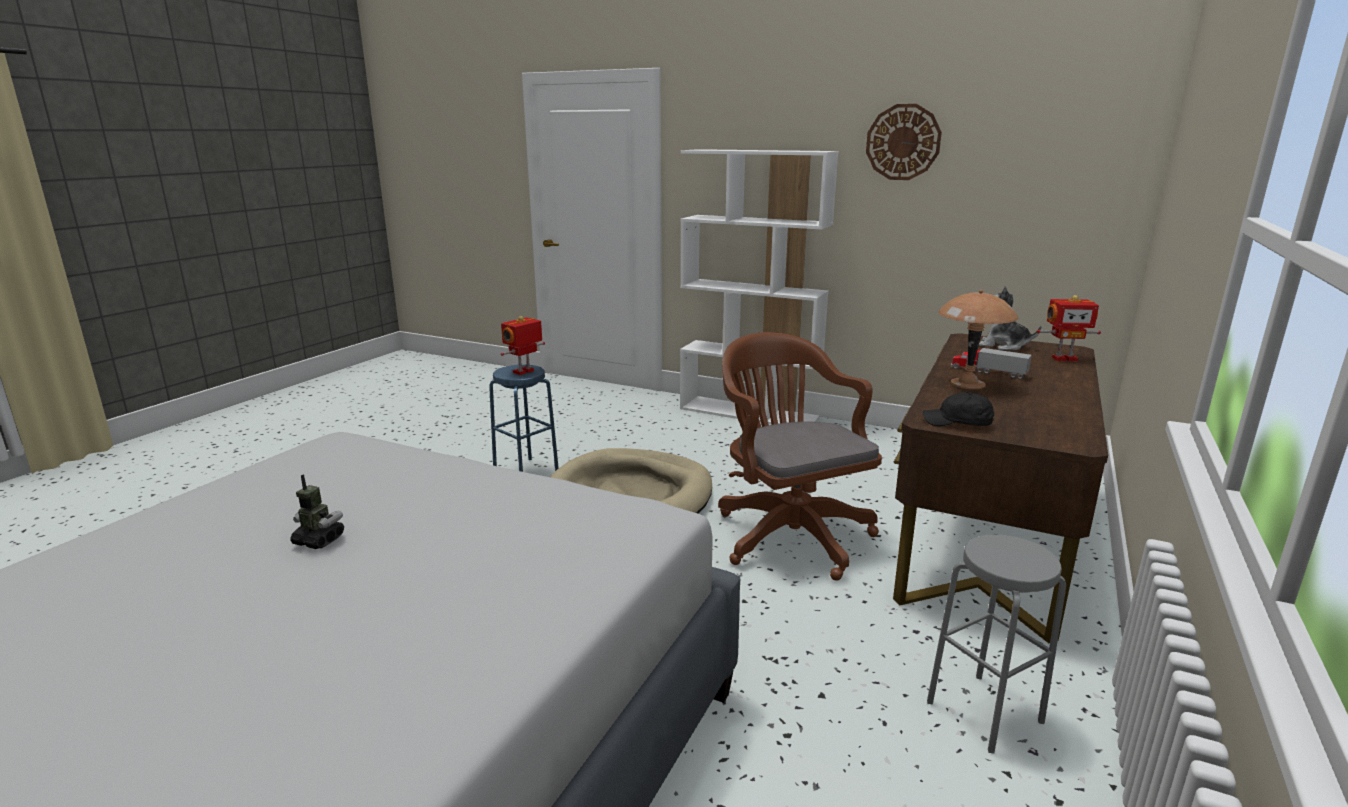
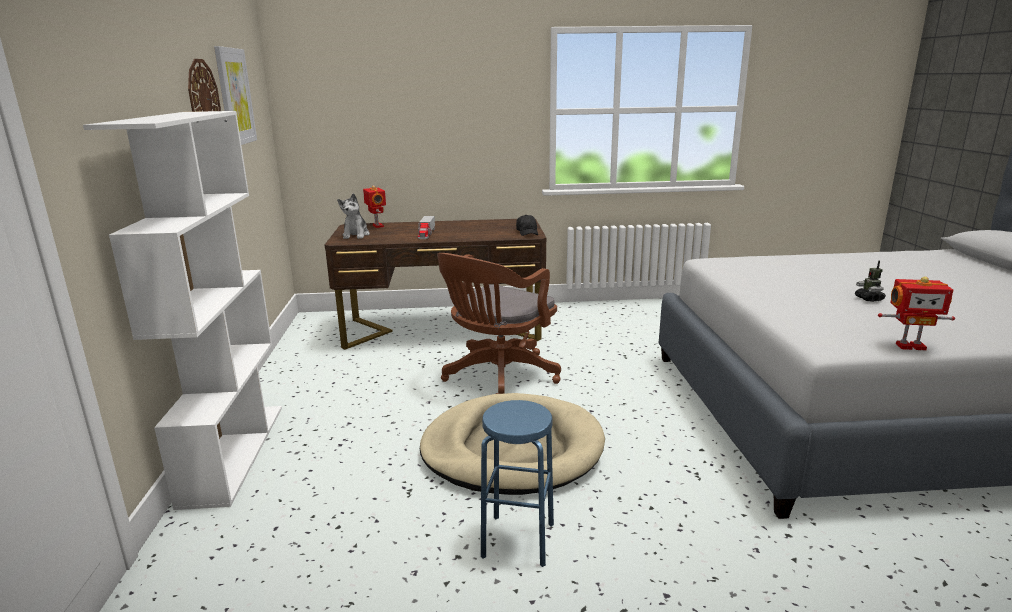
camera: 120 degrees left, 0 degrees up
toy robot [501,316,545,375] -> toy robot moved to [878,276,955,350]
grey stool [927,534,1066,754] -> none
brown table lamp [938,289,1018,389] -> none
none -> picture [214,46,257,145]

